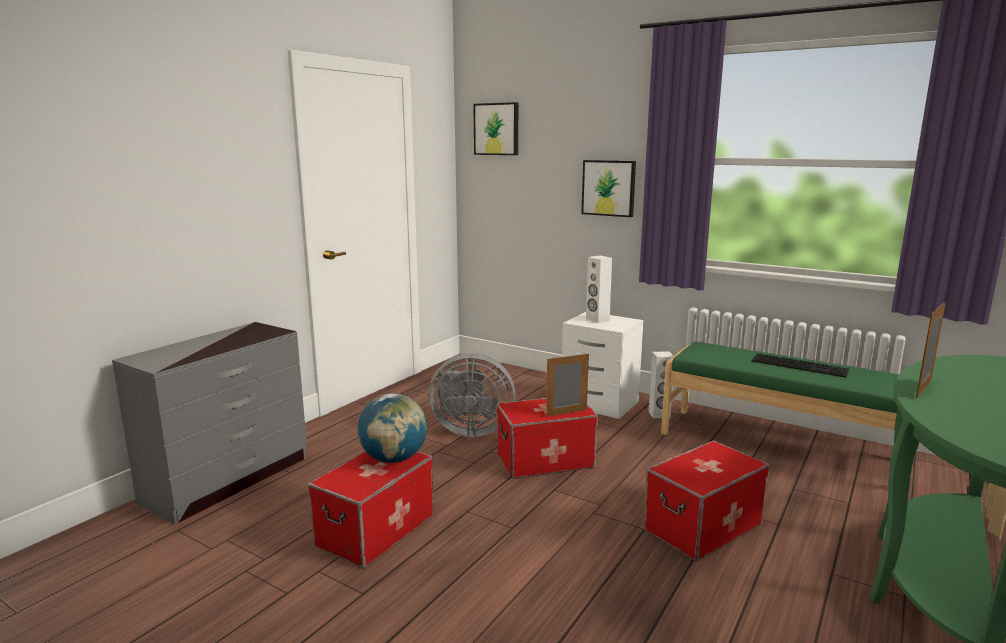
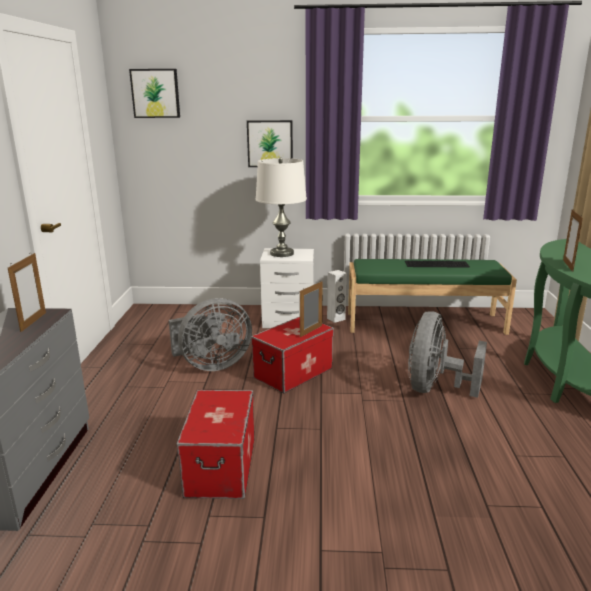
camera: 30 degrees left, 5 degrees up
globe [358,393,427,463] -> none
white speaker [586,255,612,323] -> white table lamp [256,157,307,257]
storage box [644,441,769,561] -> grey fan [408,311,487,398]
none -> picture frame [8,253,46,332]

